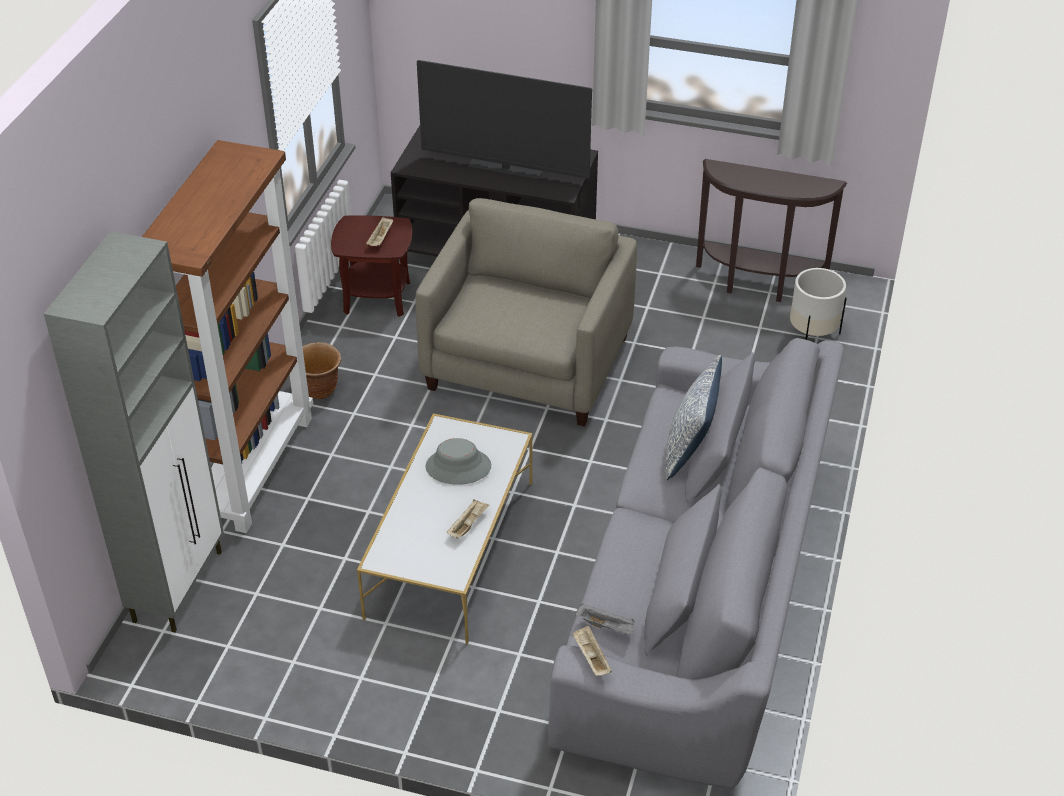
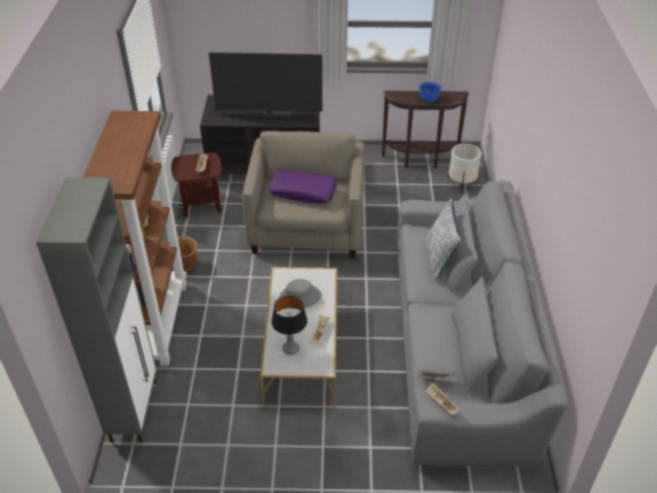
camera: 15 degrees left, 0 degrees up
none -> purple pillow [269,169,337,203]
none -> table lamp [271,296,307,355]
none -> blue bowl [419,82,442,103]

